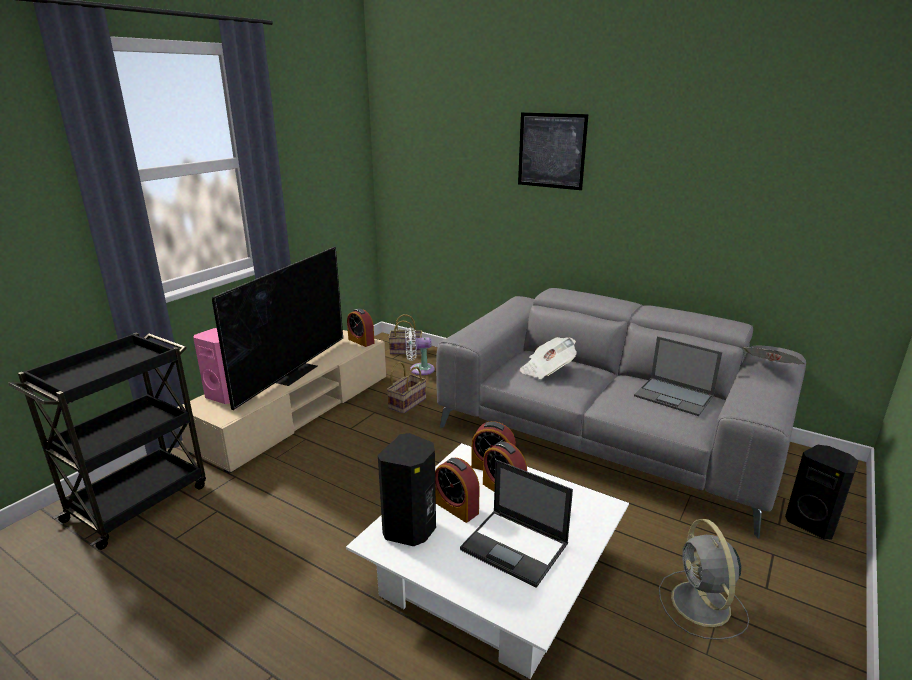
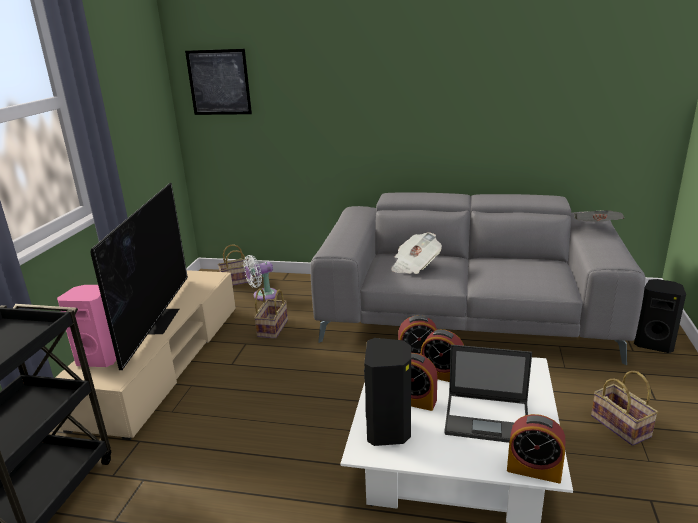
camera: 20 degrees left, 0 degrees up
alarm clock [347,309,375,347] -> alarm clock moved to [507,414,565,483]
picture [518,112,589,190] -> picture moved to [185,49,252,115]
laptop [634,336,722,416] -> none
grey fan [659,519,749,640] -> basket [591,371,658,446]

